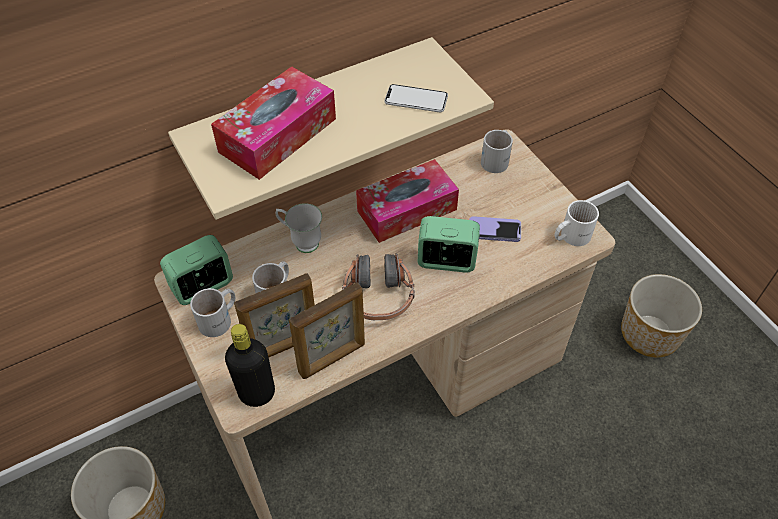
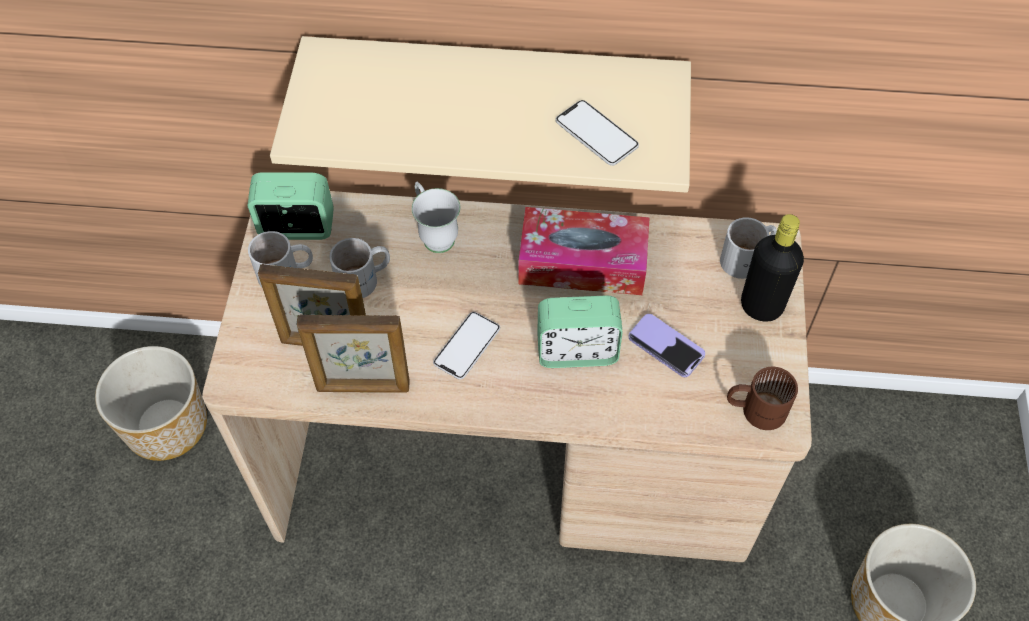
camera: 35 degrees right, 5 degrees up
tissue box [211,66,336,180] -> none
black bottle [225,324,275,407] -> black bottle moved to [741,214,804,322]
headphones [342,253,415,320] -> phone [433,312,500,380]
alarm clock [418,216,480,273] -> alarm clock turned 135 degrees clockwise [537,295,623,368]
white mug [554,200,599,246] -> brown mug [727,367,798,430]

